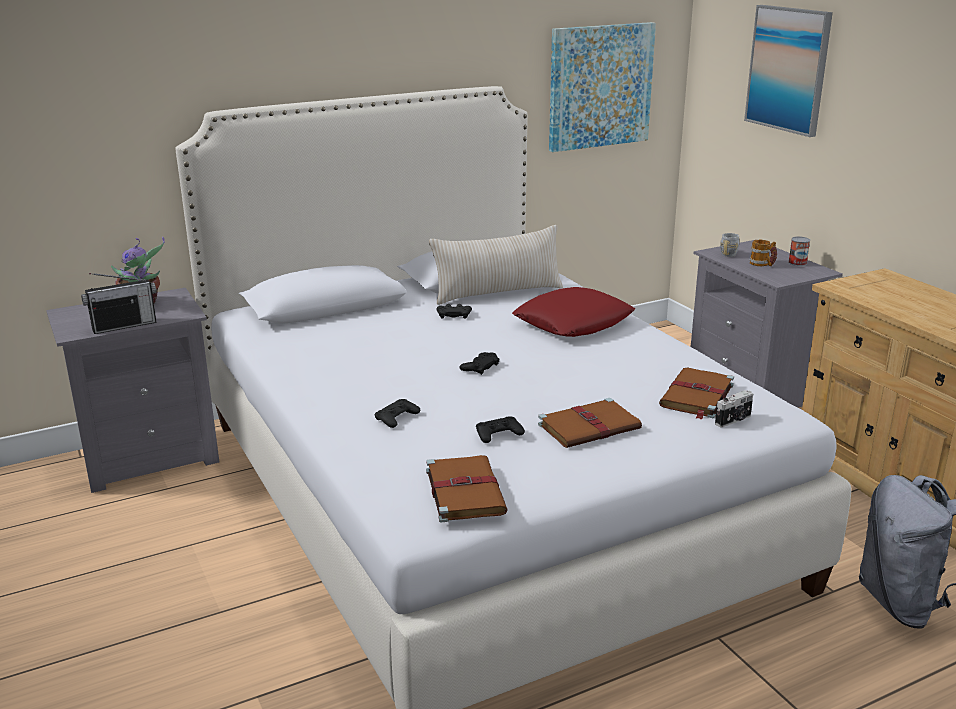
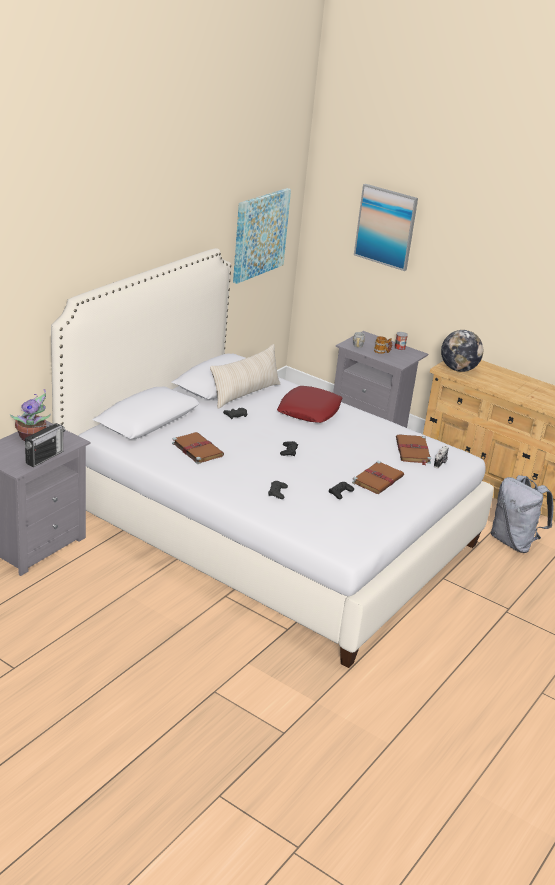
camera: 30 degrees left, 5 degrees up
brown book [426,455,508,523] -> brown book moved to [172,432,224,464]
none -> globe [441,330,483,372]

